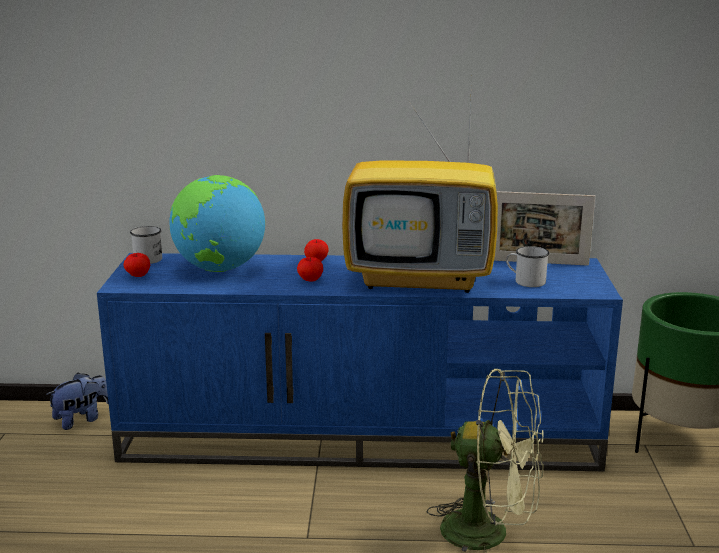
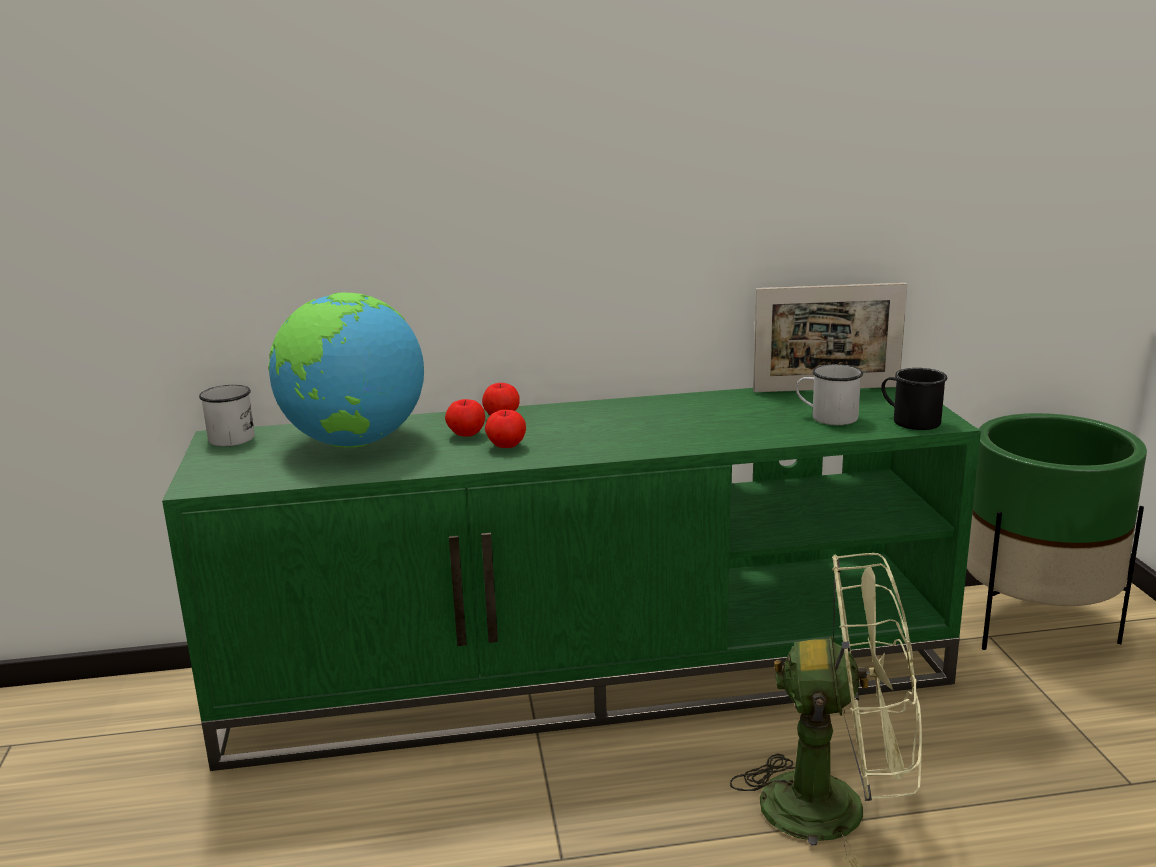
camera: 10 degrees left, 0 degrees up
plush toy [46,372,109,430] -> none
blue tv stand [97,253,623,471] -> green tv stand [162,387,981,771]
apple [123,253,150,277] -> apple moved to [445,399,485,437]
television [342,82,498,293] -> none
none -> black mug [881,368,947,430]

